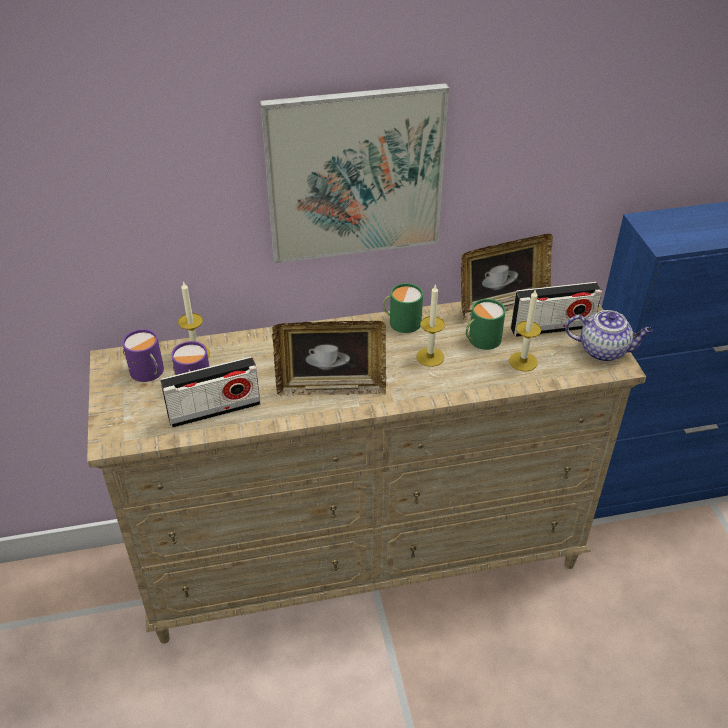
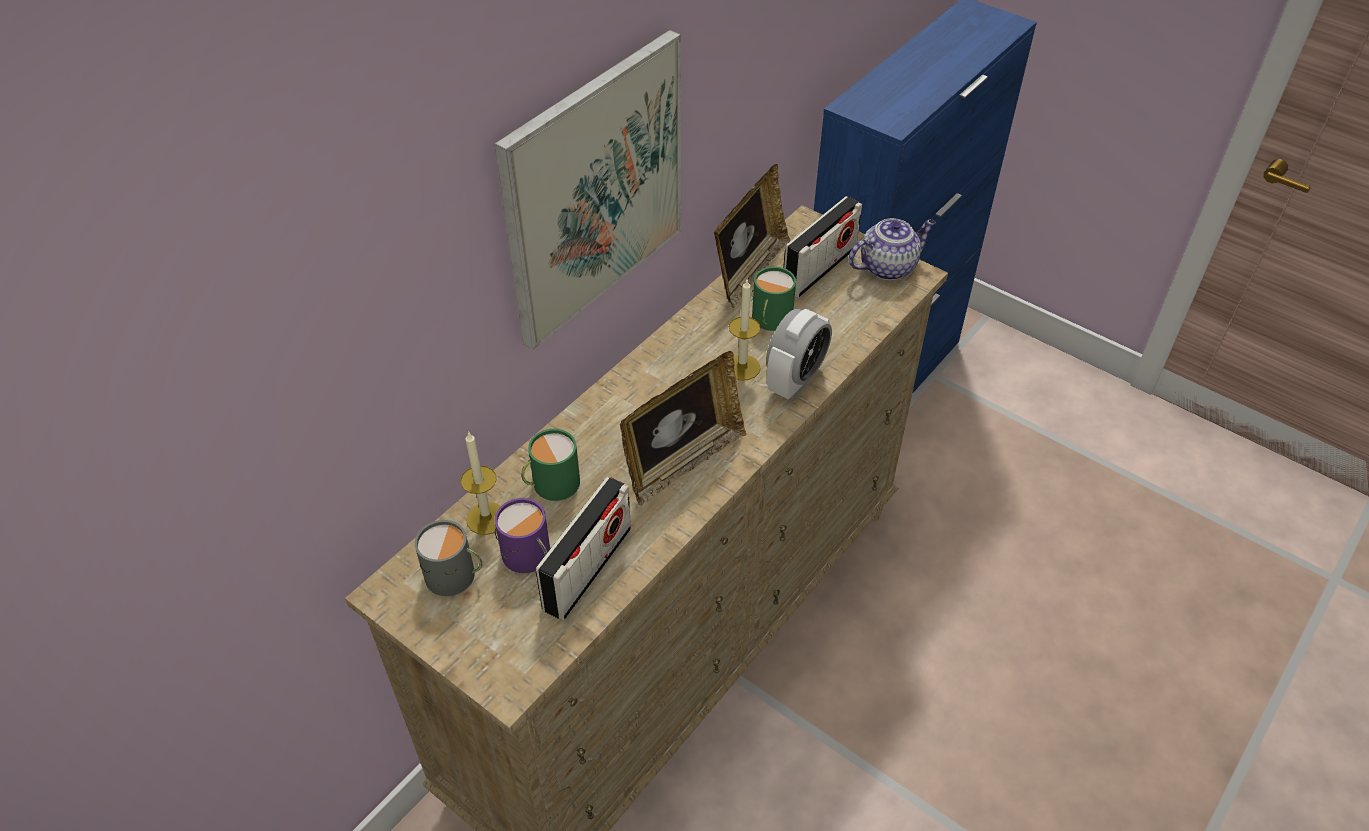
camera: 40 degrees left, 5 degrees up
purple mug [122,329,164,382] -> grey mug [415,520,482,596]
green mug [383,283,423,333] -> green mug moved to [521,429,580,501]
candle [509,289,541,372] -> none
none -> alarm clock [766,309,832,399]

